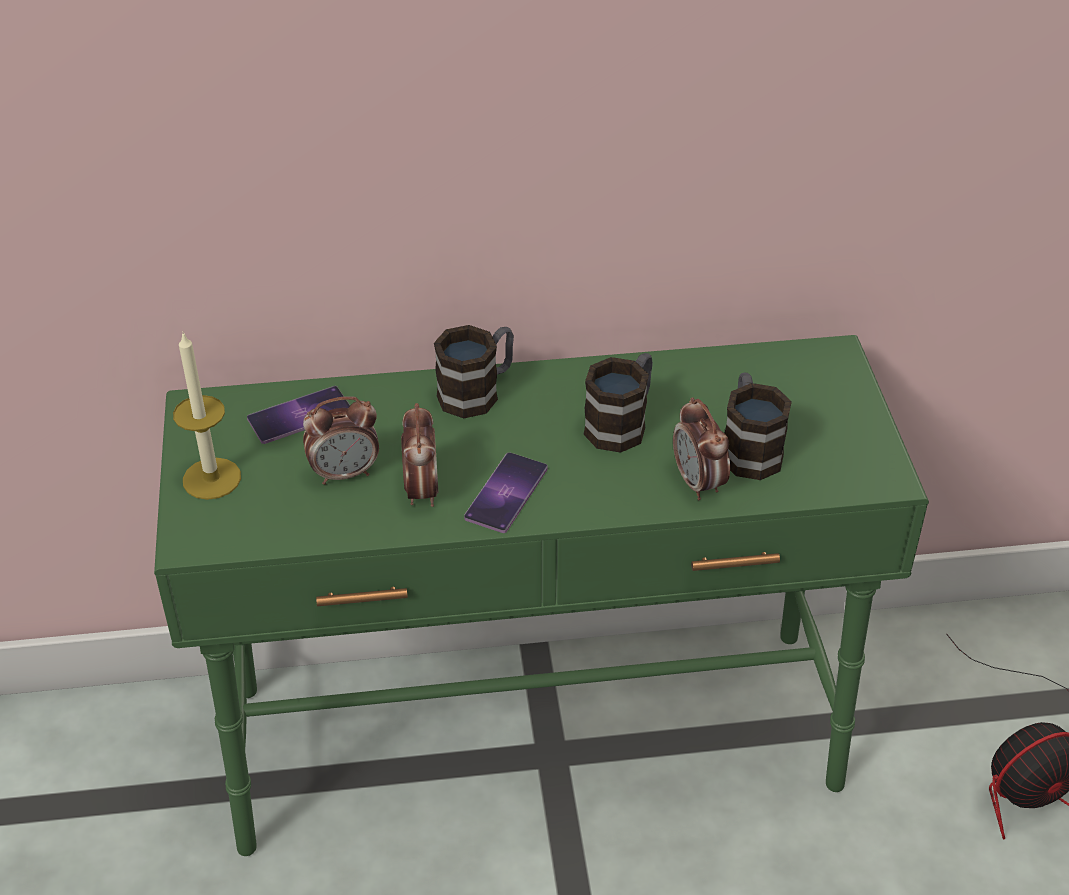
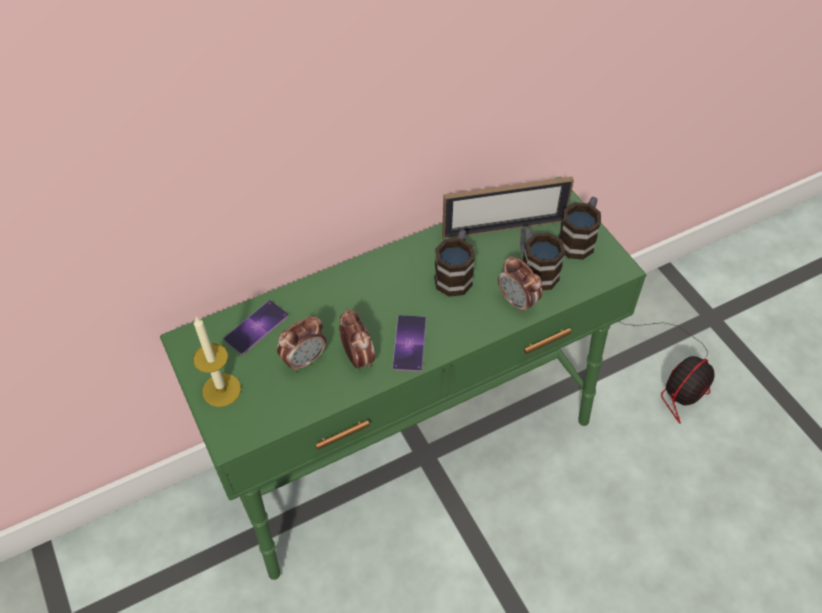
camera: 20 degrees left, 10 degrees up
mug [434,325,514,419] -> mug moved to [558,197,601,260]
none -> picture frame [442,176,574,239]

